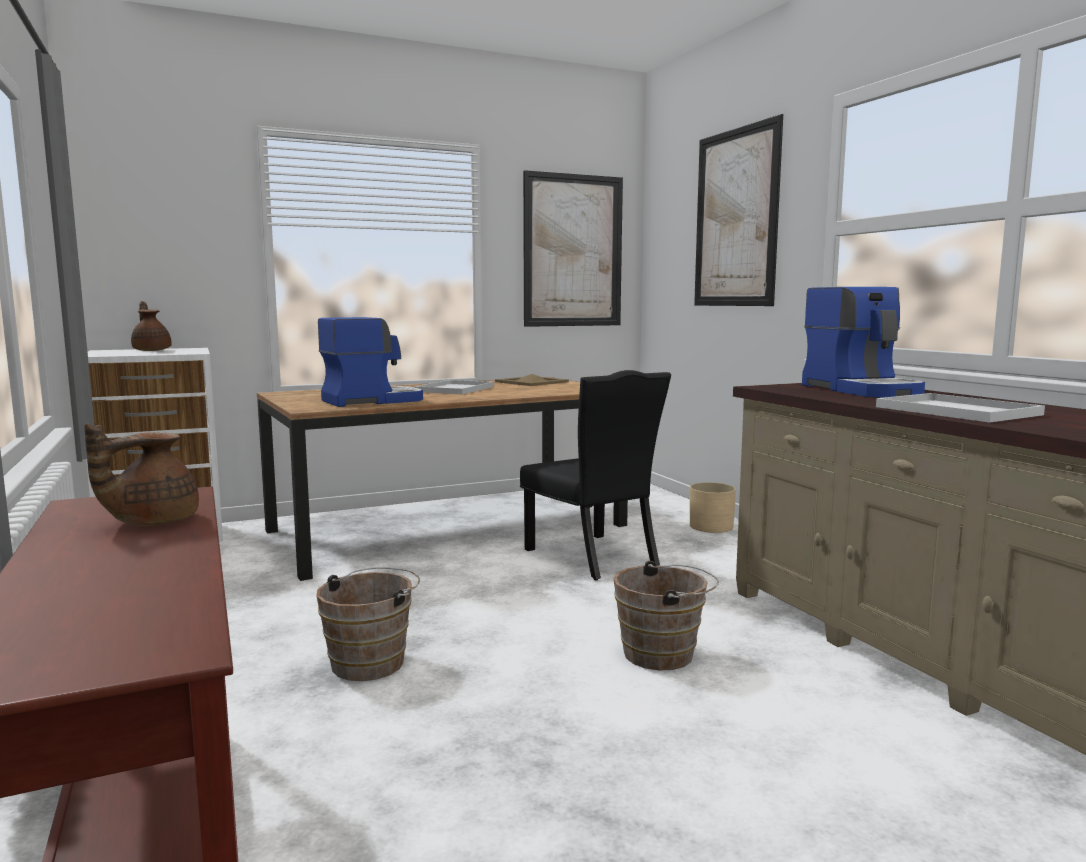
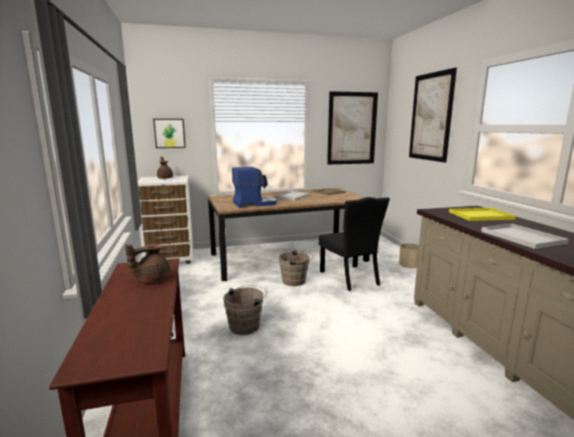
camera: 10 degrees right, 5 degrees up
brown bucket [613,561,719,670] -> brown bucket moved to [279,250,313,286]
coffee machine [802,287,925,398] -> yellow tray [449,208,516,221]
none -> picture [153,119,186,148]

